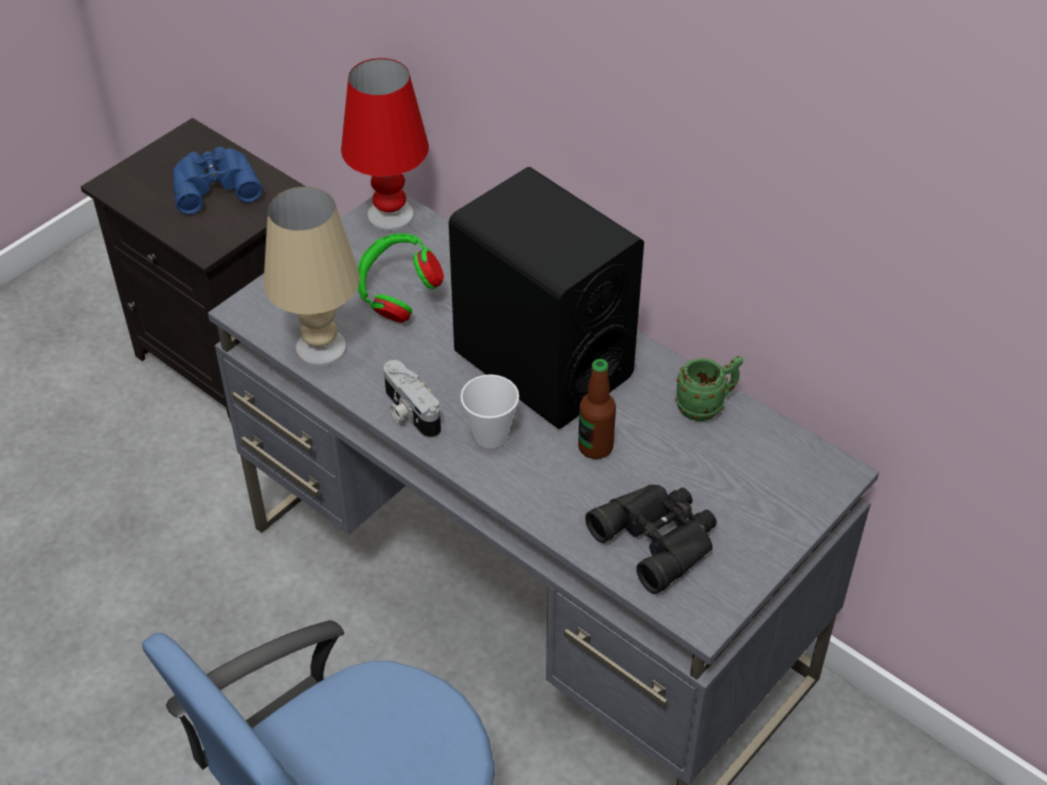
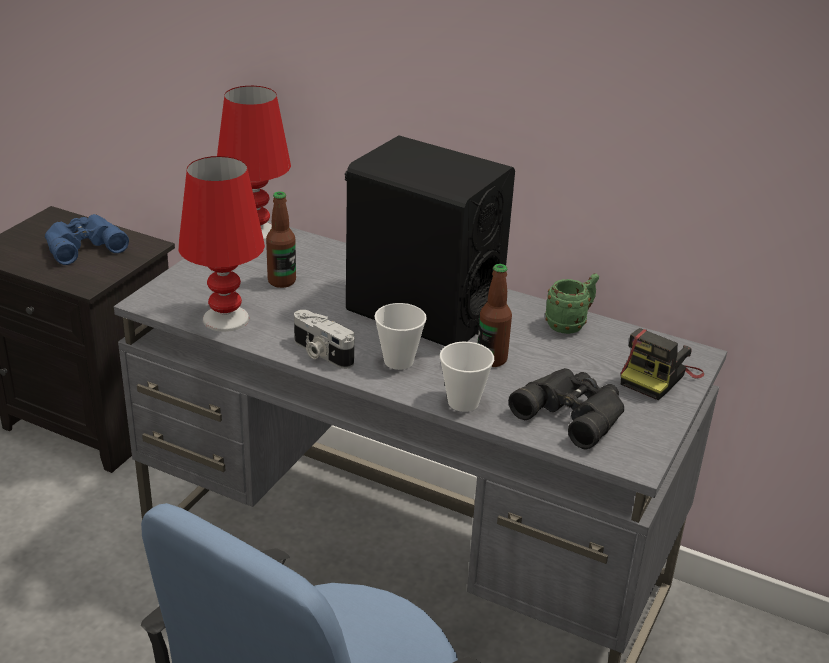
camera: 15 degrees left, 15 degrees down
beige table lamp [264,186,360,367] -> red table lamp [178,156,265,332]
green headphones [358,233,444,323] -> bottle [266,191,296,288]
none -> cup [440,342,494,412]
none -> camera [620,328,704,400]

